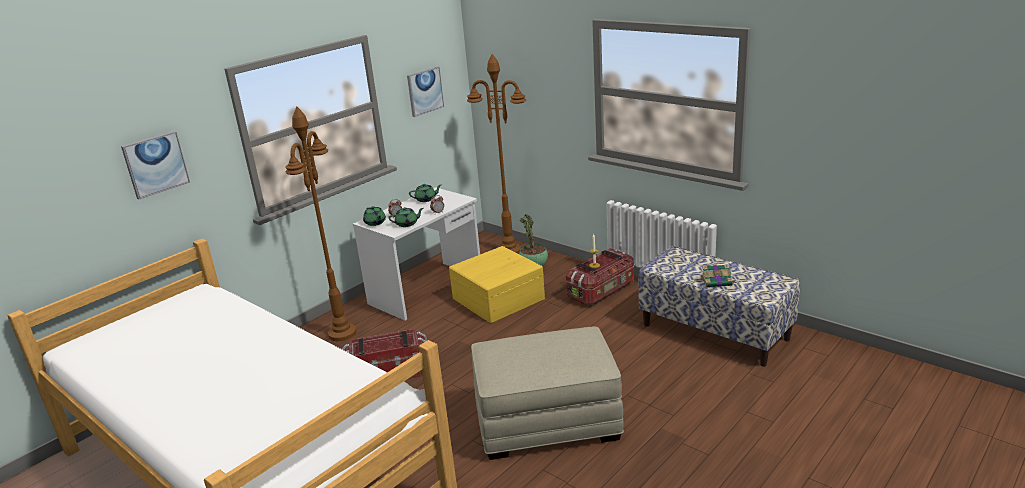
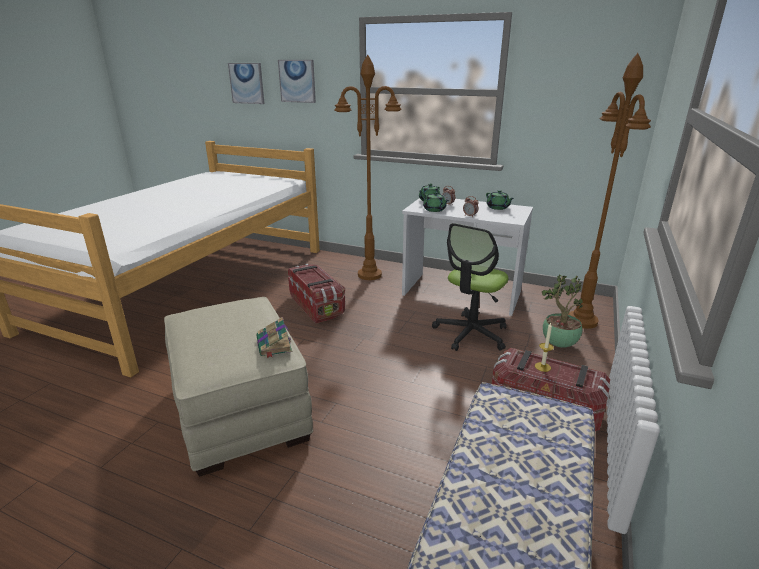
camera: 70 degrees right, 0 degrees up
picture [407,66,444,117] -> picture moved to [228,63,265,104]
yellow storage box [449,246,545,323] -> office chair [432,223,508,351]
book [701,264,737,287] -> book moved to [257,317,292,358]

